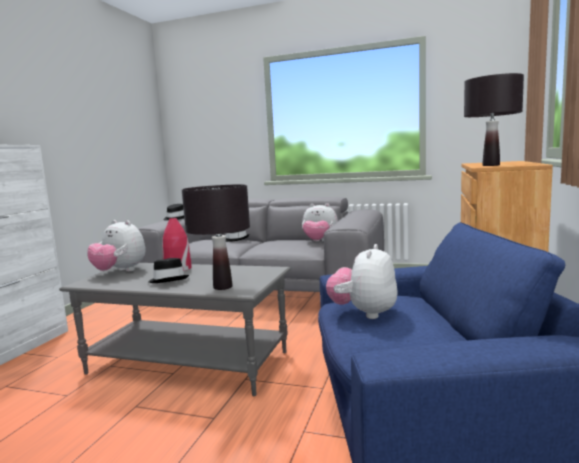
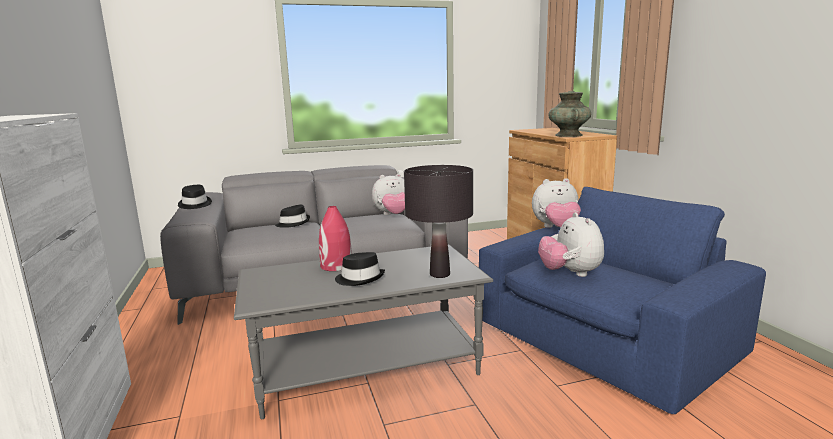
camera: 35 degrees left, 5 degrees up
plush toy [87,220,146,272] -> plush toy moved to [532,178,581,228]
black table lamp [464,73,524,166] -> turquoise vase [548,91,591,137]

